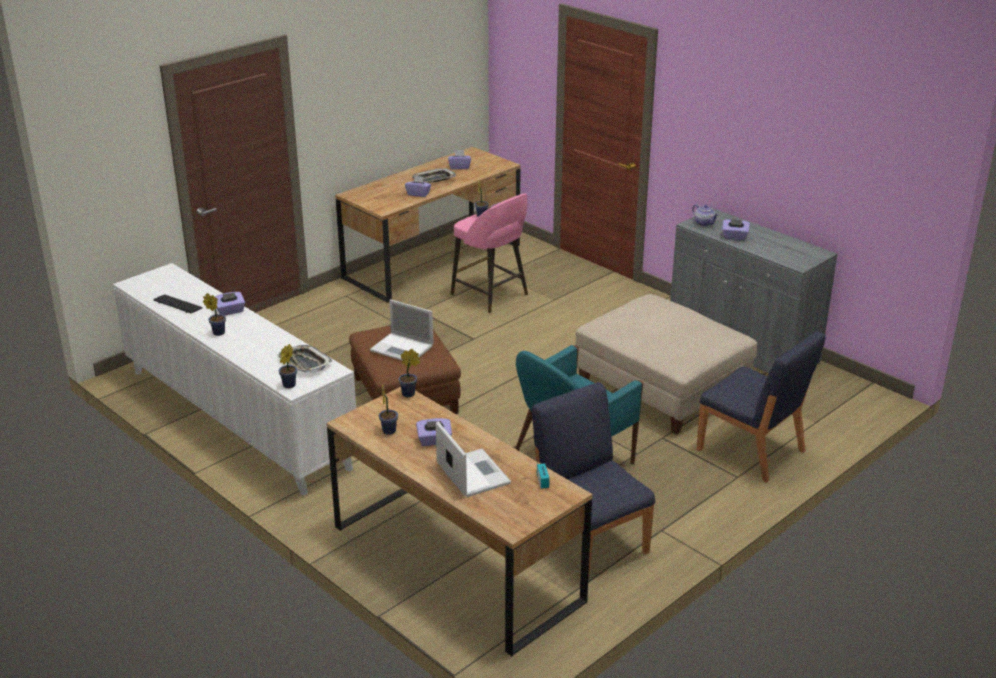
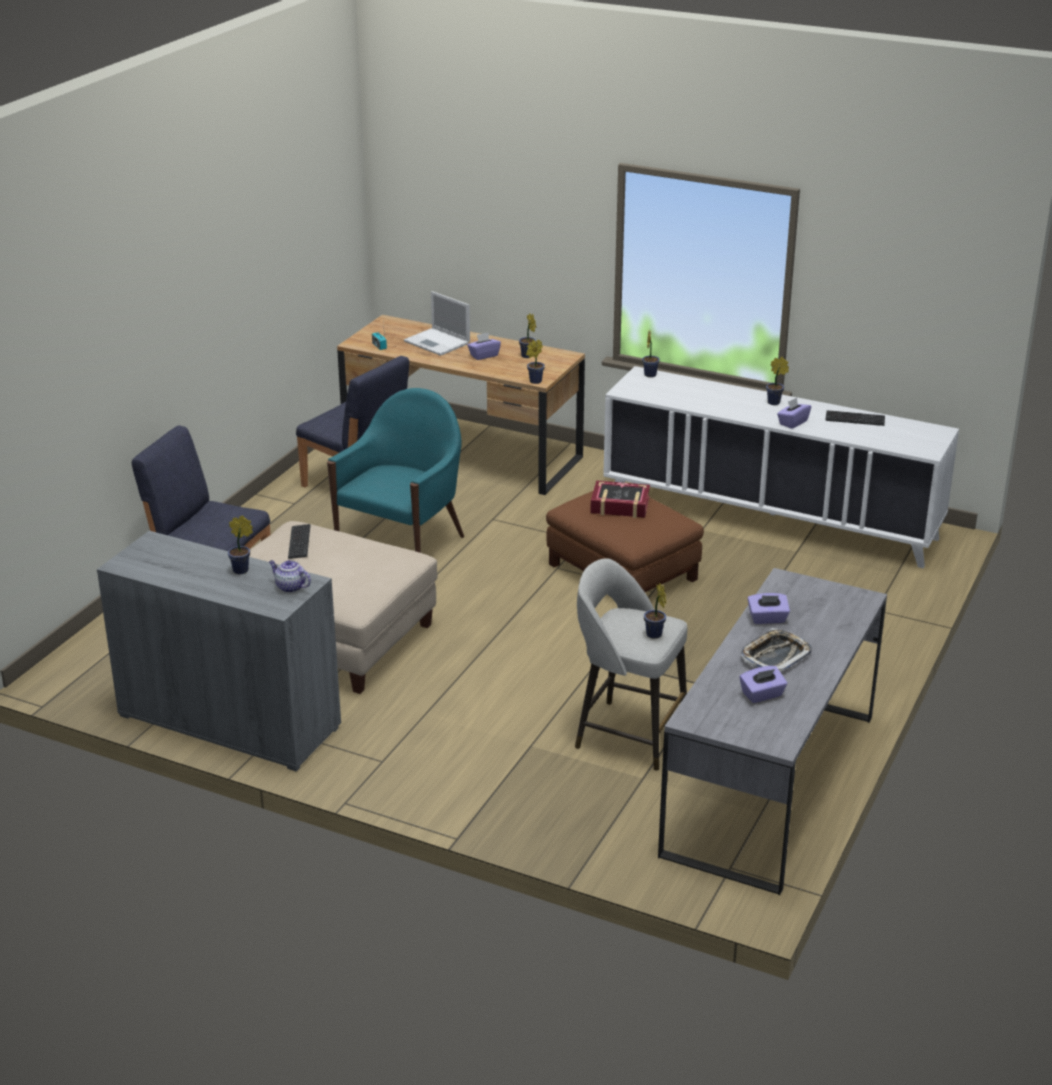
camera: 160 degrees right, 0 degrees up
tray [277,345,332,373] -> none
brown desk [335,147,521,303] -> grey desk [658,568,887,895]
laptop [370,299,433,361] -> book [590,481,650,518]
pink stool [451,193,528,313] -> grey stool [575,558,687,771]
purple tissue box [722,219,750,240] -> potted plant [228,515,253,574]
none -> keyboard [288,524,310,559]

